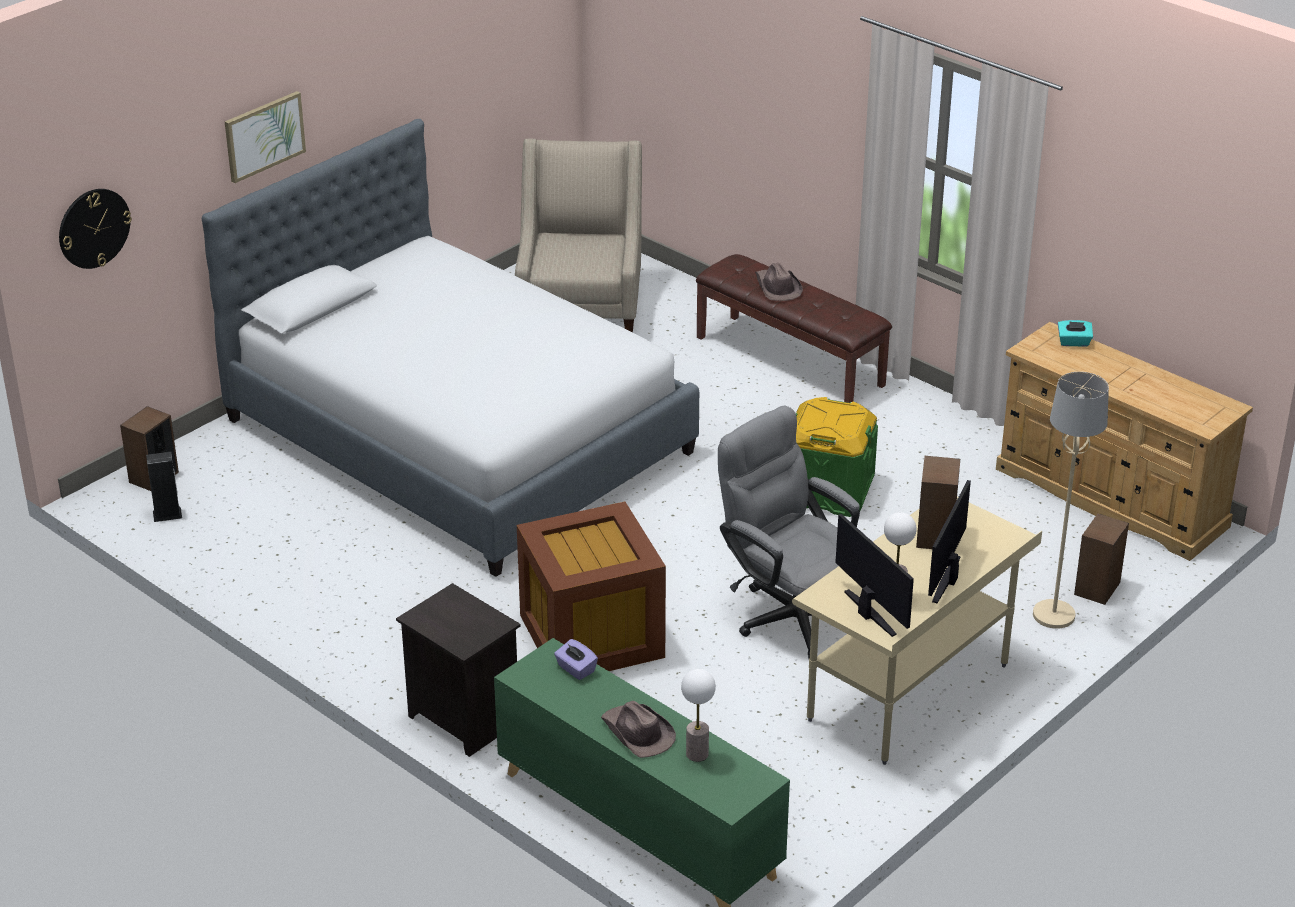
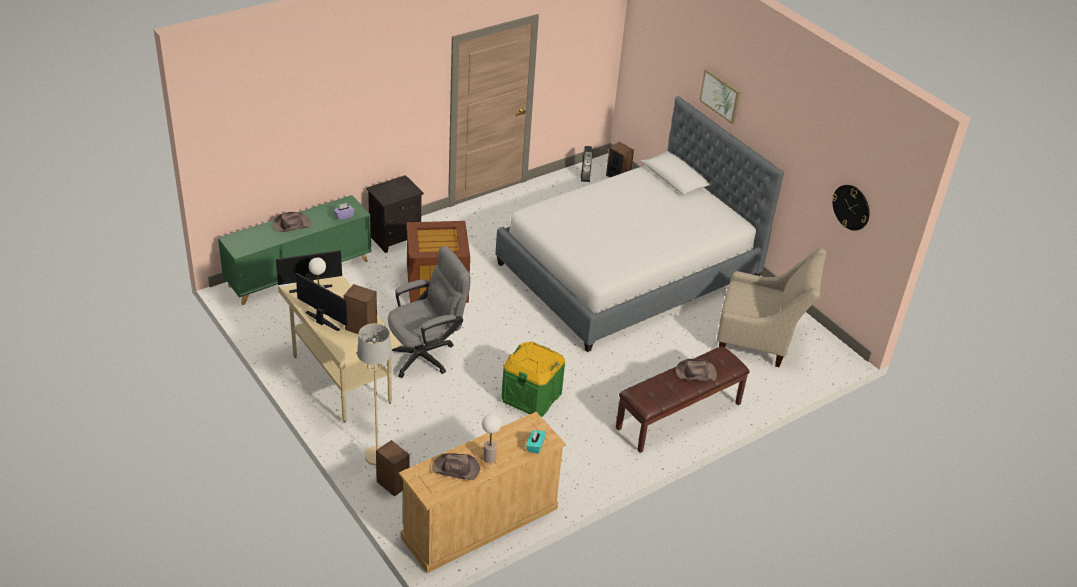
camera: 100 degrees right, 5 degrees up
wall clock [59,189,132,269] -> wall clock moved to [832,185,870,231]
table lamp [681,669,716,762] -> table lamp moved to [482,414,501,463]
none -> brown hat [432,453,480,480]

